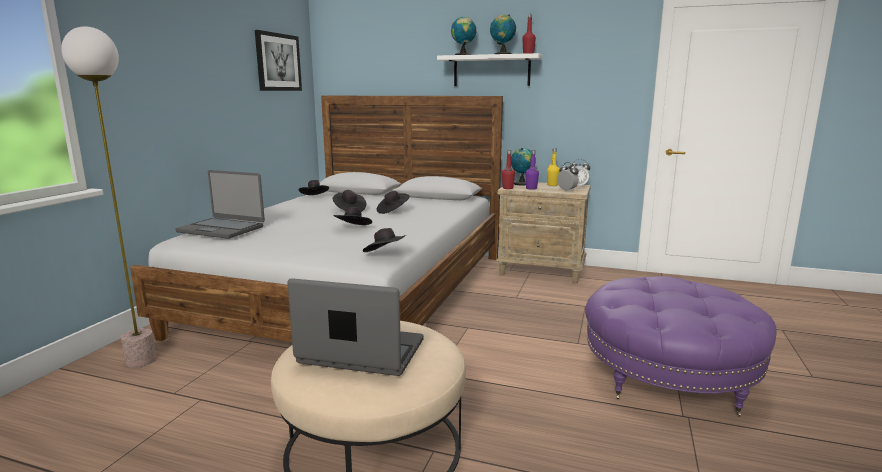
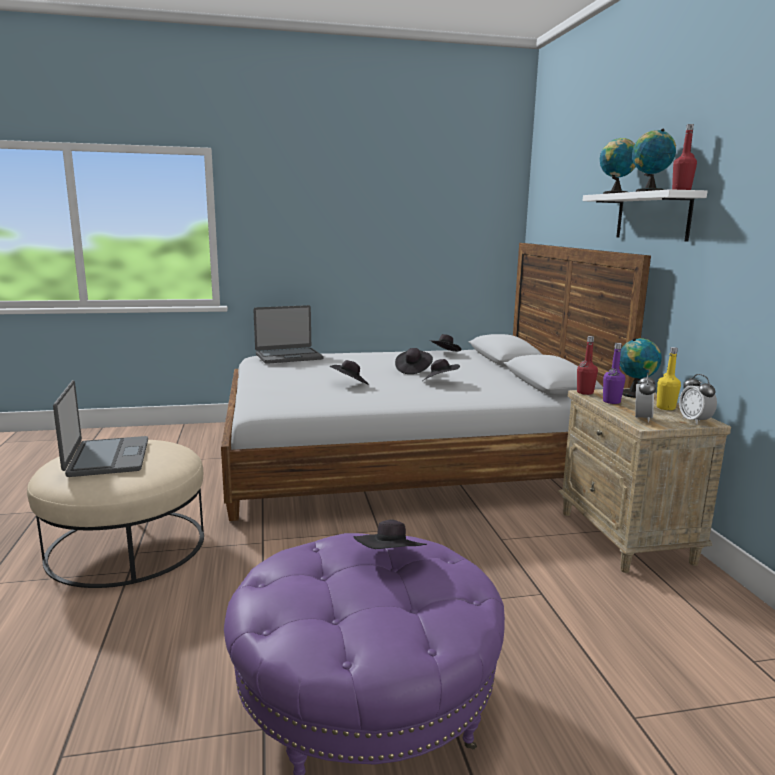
camera: 60 degrees right, 0 degrees up
floor lamp [61,26,156,368] -> none
laptop [175,170,265,239] -> laptop turned 105 degrees counterclockwise [253,305,324,364]
picture [255,30,302,91] -> none
black hat [363,228,406,252] -> black hat moved to [353,520,427,549]

